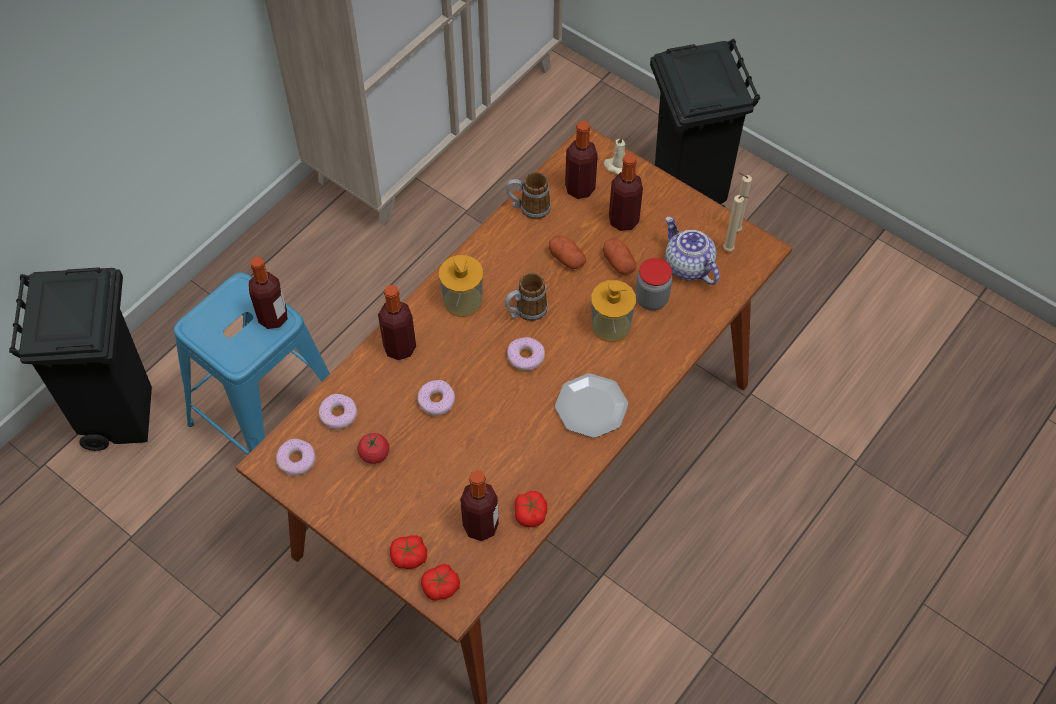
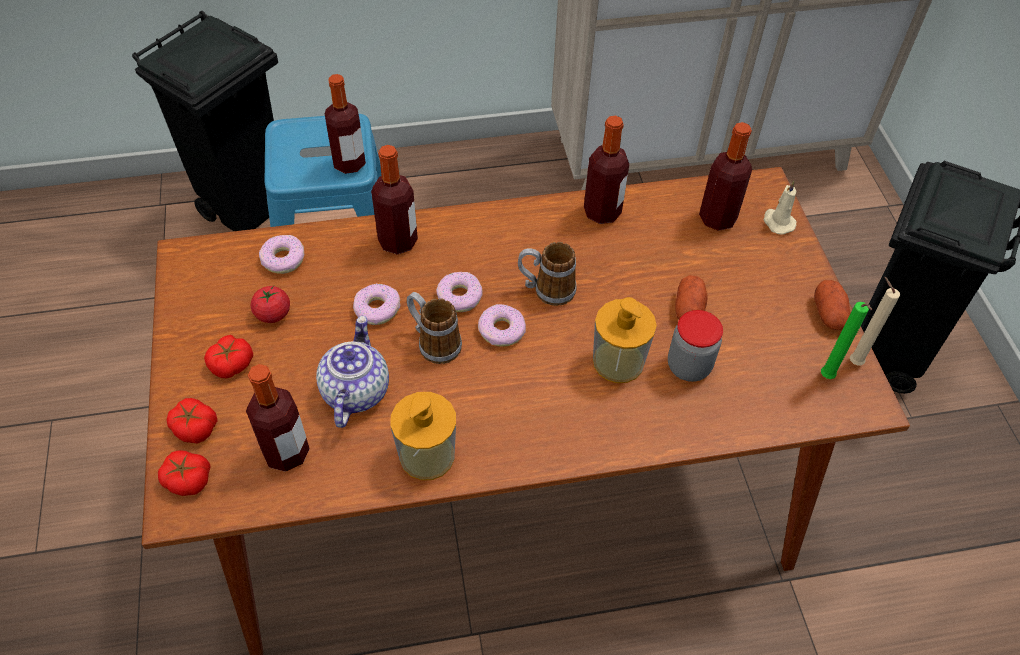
camera: 40 degrees right, 5 degrees down
donut [276,439,316,475] -> donut moved to [436,272,483,312]
soap dispenser [439,255,483,317] -> soap dispenser moved to [390,392,456,480]
mug [506,172,551,219] -> mug moved to [407,292,462,364]
tomato [514,491,547,527] -> tomato moved to [204,335,253,378]
potato [549,235,586,269] -> potato moved to [814,280,851,330]
plate [555,373,628,438] -> none
bottle [609,154,643,231] -> bottle moved to [584,116,629,224]
teapot [665,216,720,285] -> teapot moved to [316,316,389,428]
beige candle [723,195,749,251] -> green candle [821,302,872,379]

